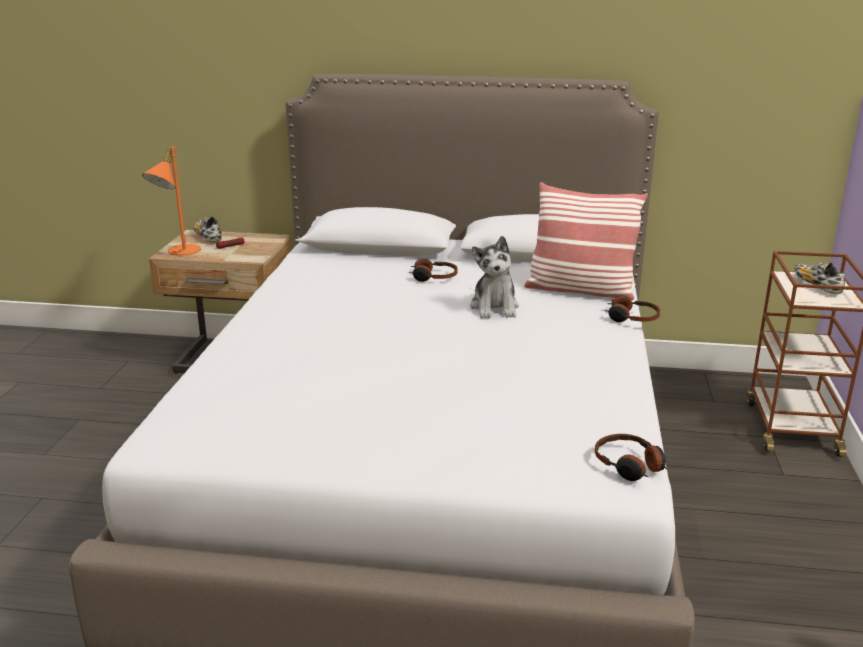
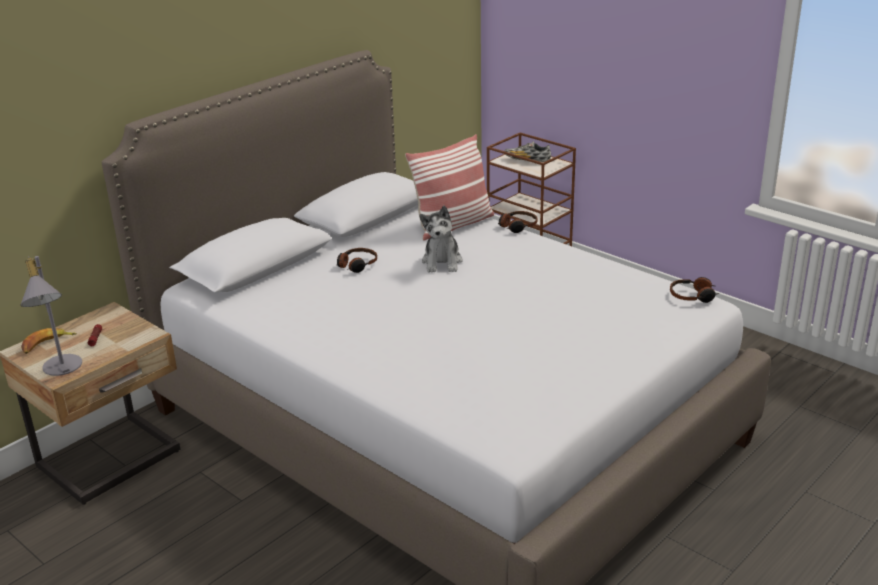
camera: 55 degrees left, 5 degrees up
orange table lamp [142,147,201,256] -> grey table lamp [21,256,82,376]
shoe [194,217,222,242] -> banana [21,328,77,354]
plush toy [470,236,519,318] -> plush toy turned 60 degrees clockwise [419,205,463,273]

